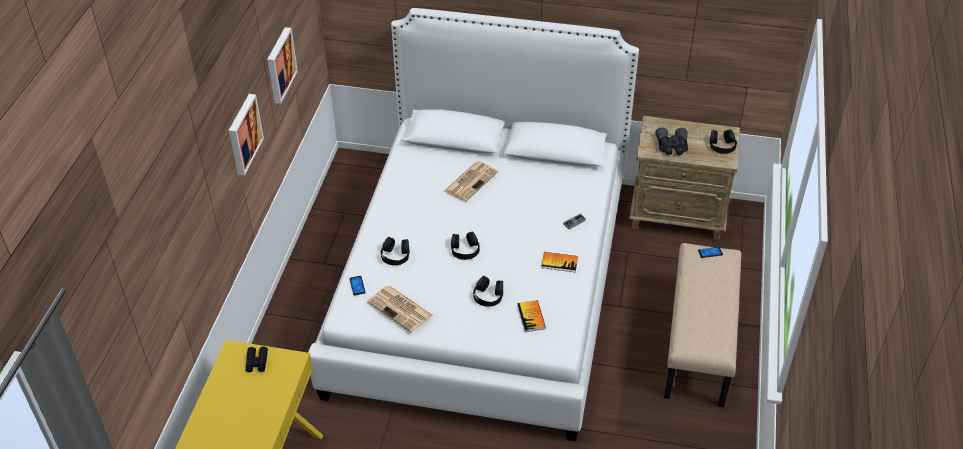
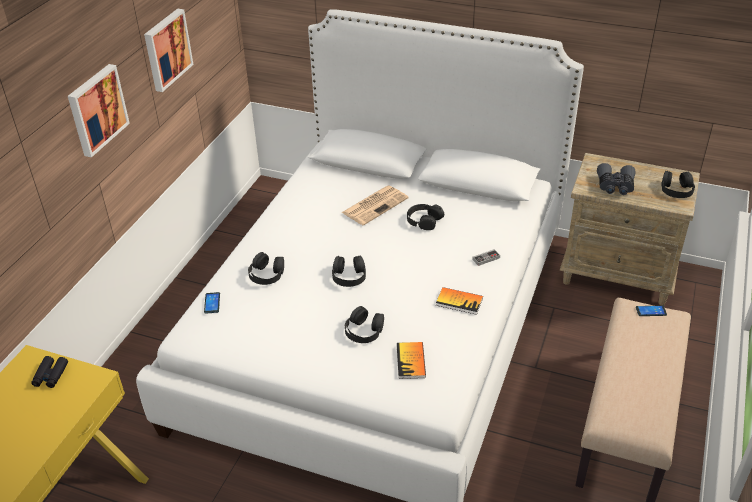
camera: 10 degrees right, 5 degrees down
newspaper [367,286,433,333] -> none
none -> black headphones [407,204,444,230]

